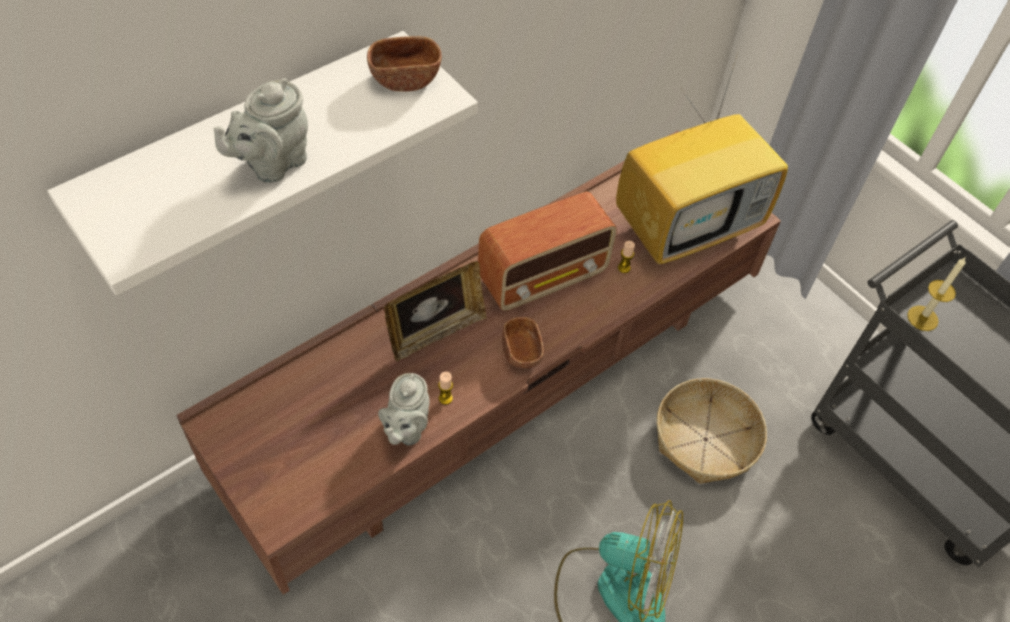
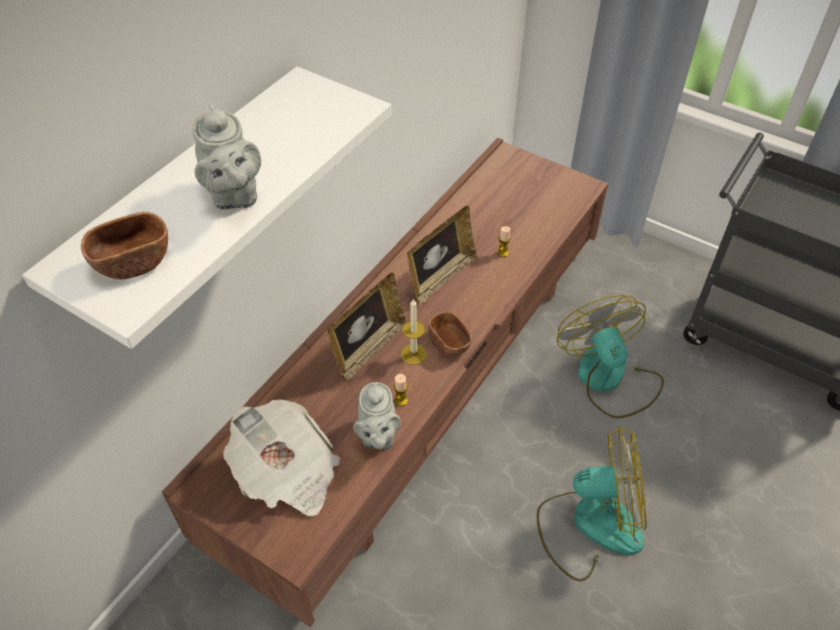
camera: 15 degrees left, 5 degrees down
grey teapot [214,78,308,183] -> grey teapot turned 45 degrees counterclockwise [192,104,261,210]
brown bowl [367,36,442,92] -> brown bowl moved to [81,212,168,279]
radio [478,192,617,311] -> picture frame [407,206,478,306]
television [616,53,788,264] -> none
basket [657,378,767,484] -> fan [557,295,664,418]
candle [907,258,965,331] -> candle moved to [401,298,427,365]
none -> newspaper [223,400,340,516]

